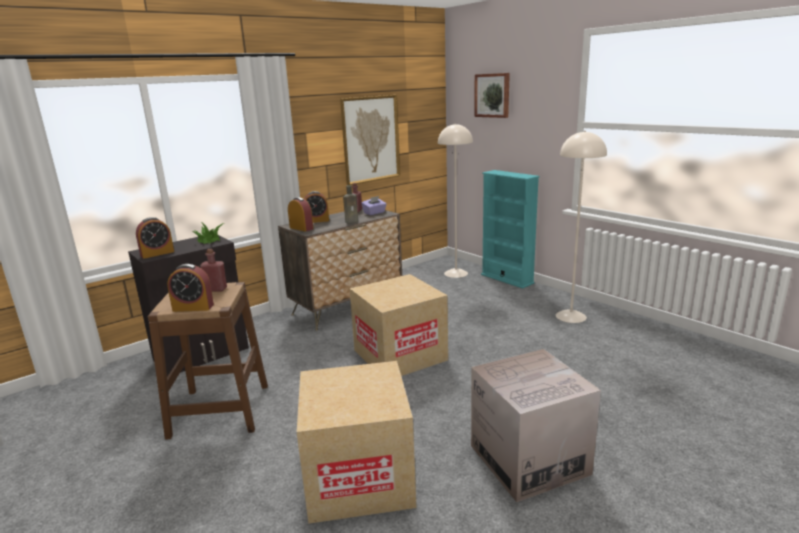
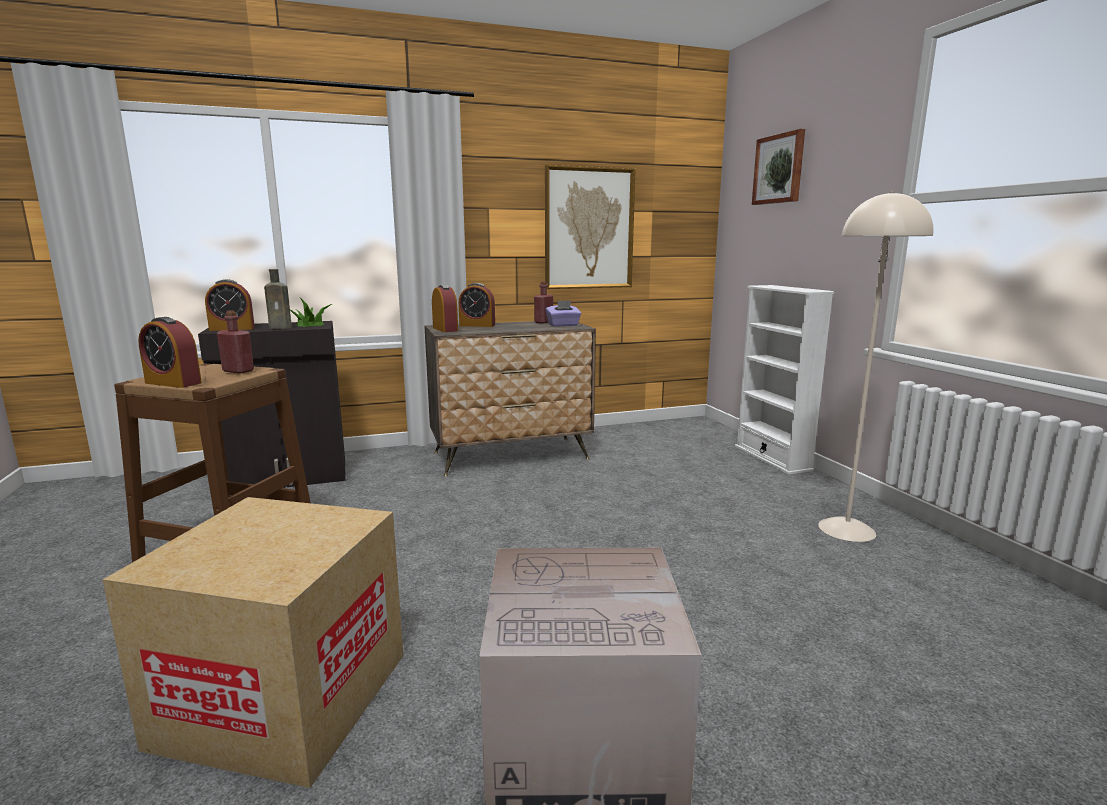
camera: 20 degrees right, 5 degrees down
brown bottle [343,185,358,223] -> brown bottle moved to [264,269,292,329]
cardboard box [350,274,448,376] -> none
beige floor lamp [438,123,473,278] -> none
turquoise bookcase [481,170,540,289] -> white bookcase [735,285,834,475]

